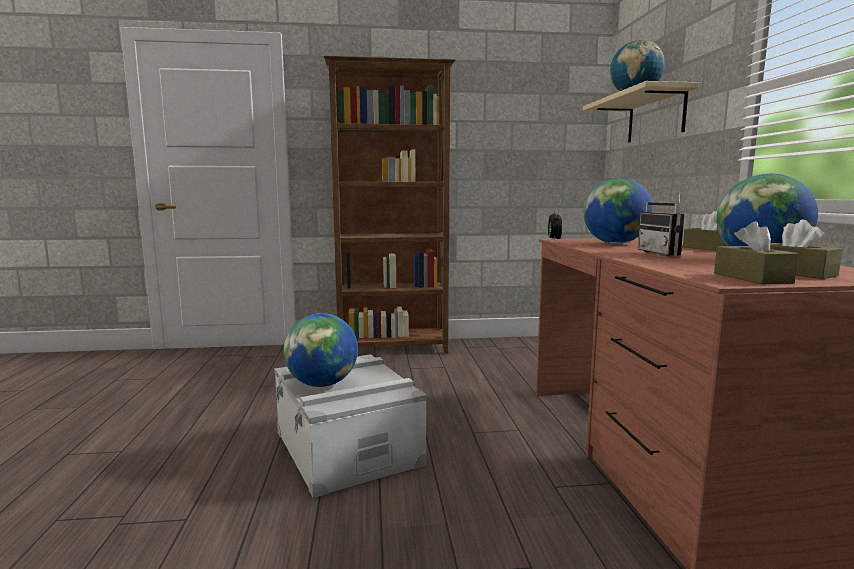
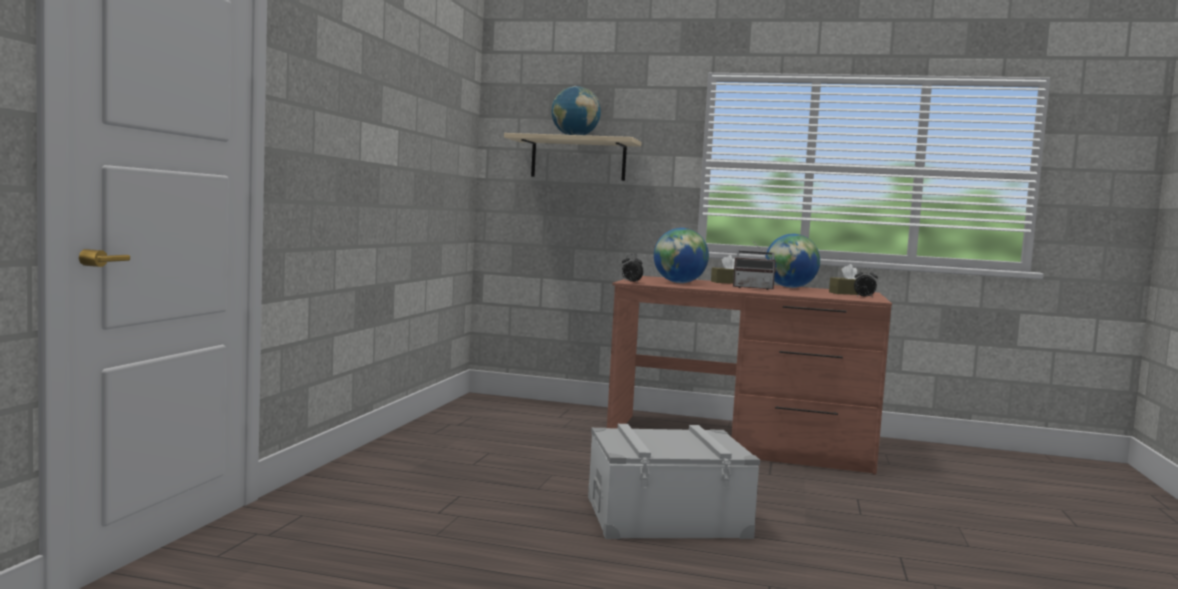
camera: 70 degrees left, 5 degrees down
globe [284,313,358,387] -> none
brown bookcase [324,56,455,353] -> none
brown tissue box [714,221,799,284] -> alarm clock [854,268,878,298]

